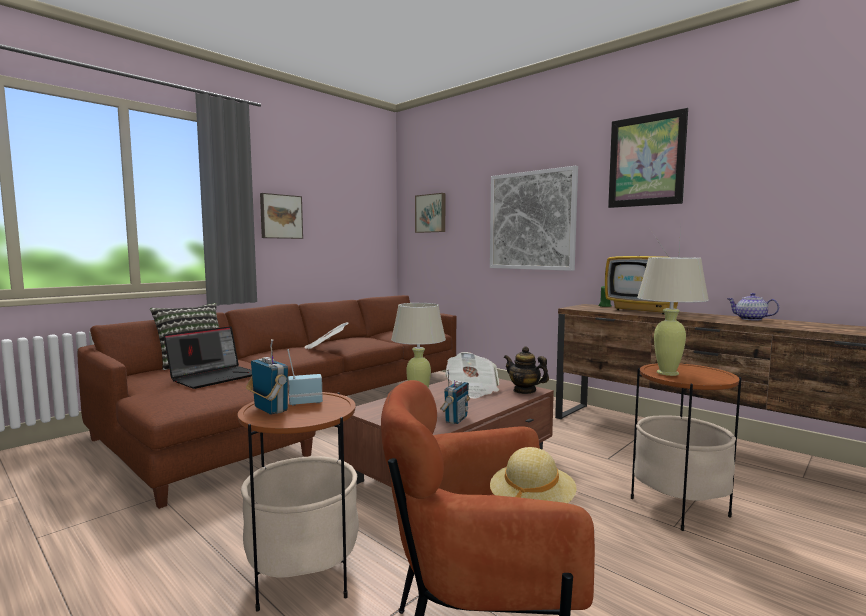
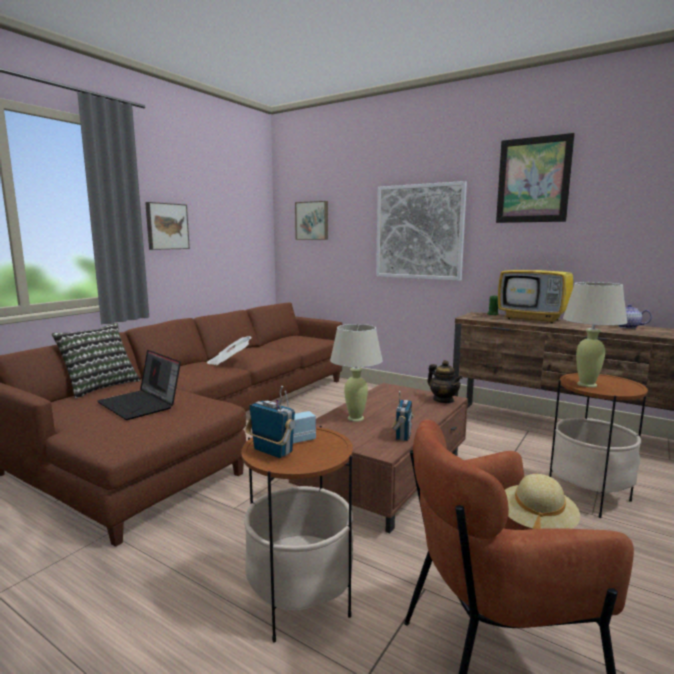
camera: 10 degrees left, 5 degrees up
laptop [164,326,252,389] -> laptop turned 105 degrees clockwise [97,350,181,420]
newspaper [445,352,499,399] -> none
teapot [504,346,549,394] -> teapot turned 150 degrees counterclockwise [427,360,463,403]

